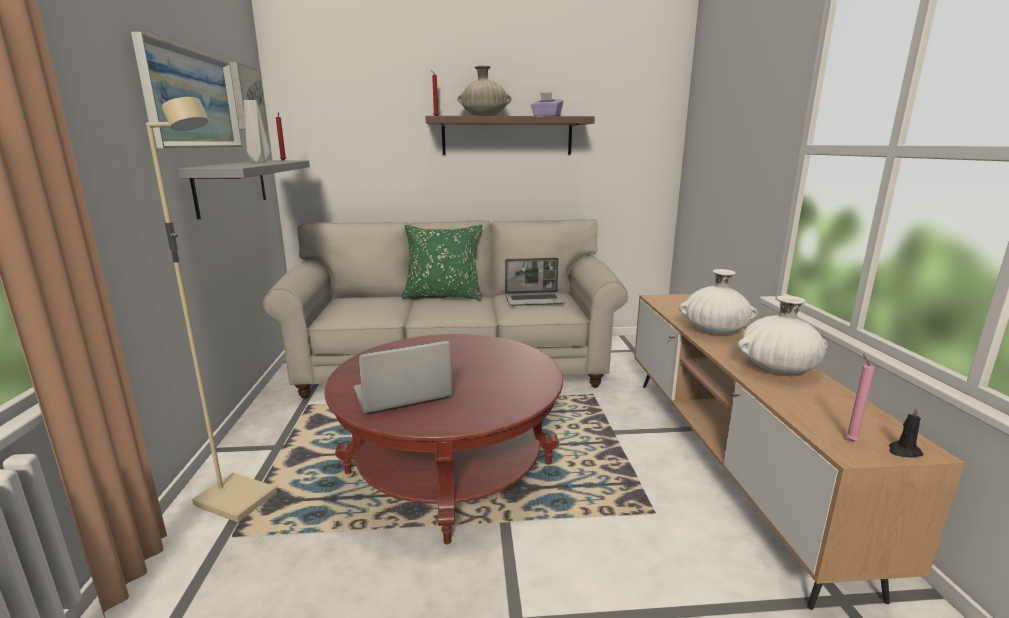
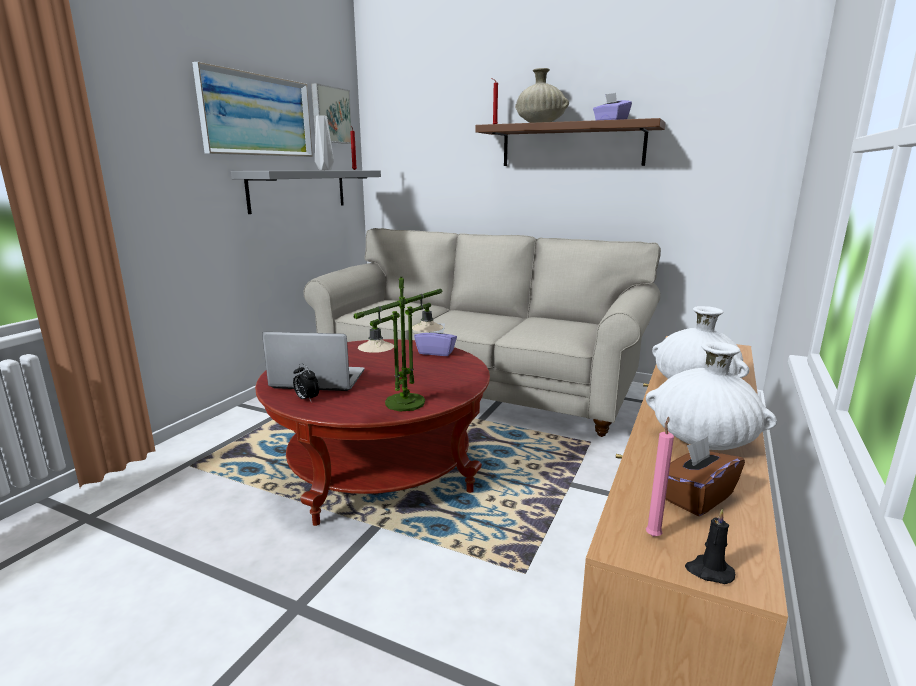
camera: 30 degrees right, 0 degrees up
beige floor lamp [146,97,277,523] -> none
green pillow [402,225,482,301] -> none
laptop [505,258,565,306] -> none
none -> alarm clock [293,363,319,401]
none -> table lamp [353,277,443,412]
none -> purple tissue box [414,323,457,356]
none -> brown tissue box [666,436,745,516]

